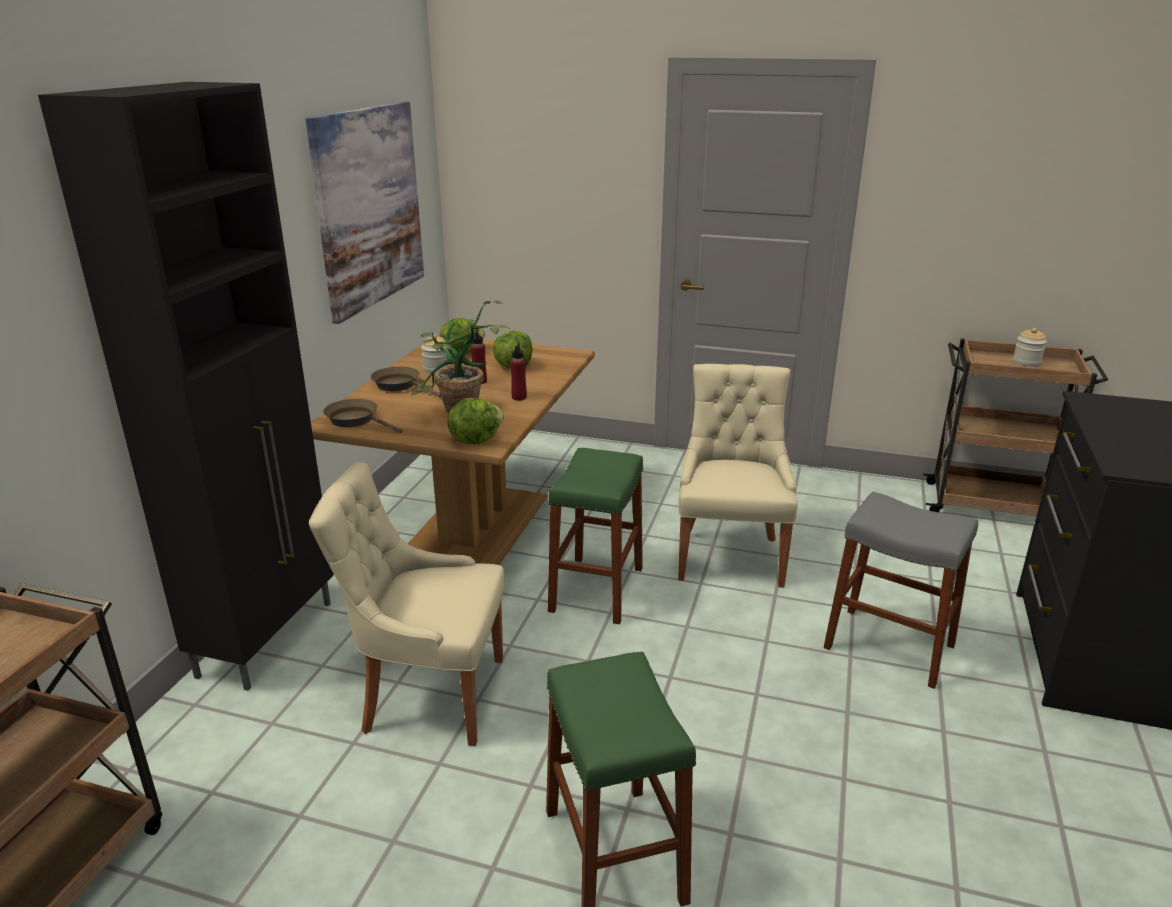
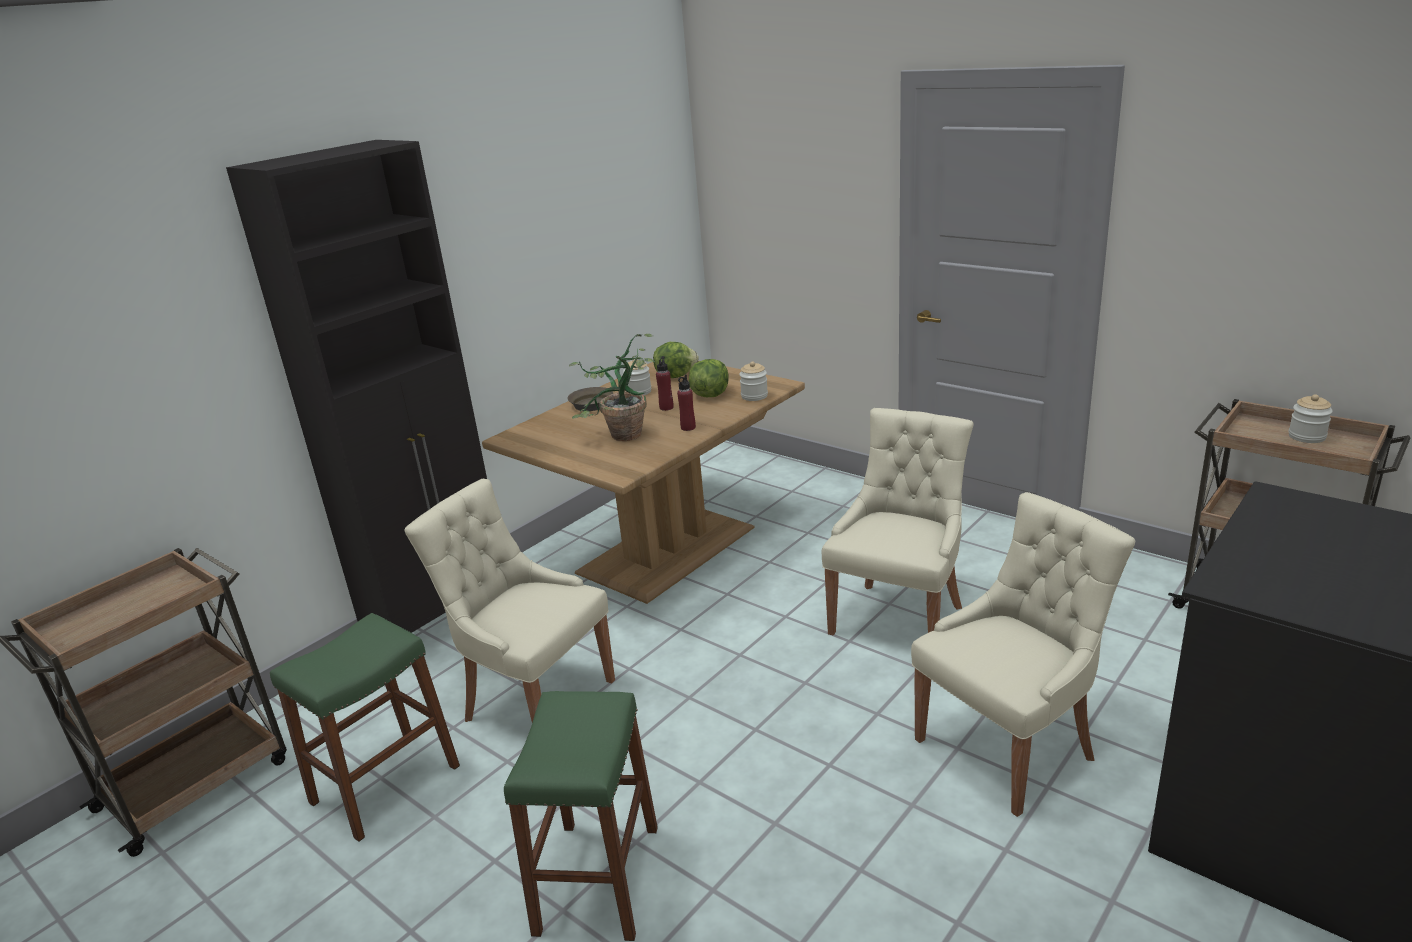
camera: 25 degrees right, 0 degrees up
picture [306,101,424,324] -> none
brown frying pan [323,399,403,433] -> none
lettuce [447,398,504,445] -> none
green stool [548,448,643,624] -> green stool moved to [270,613,460,842]
grey stool [824,492,978,689] -> beige chair [911,492,1135,817]
none -> jar [739,361,768,401]

